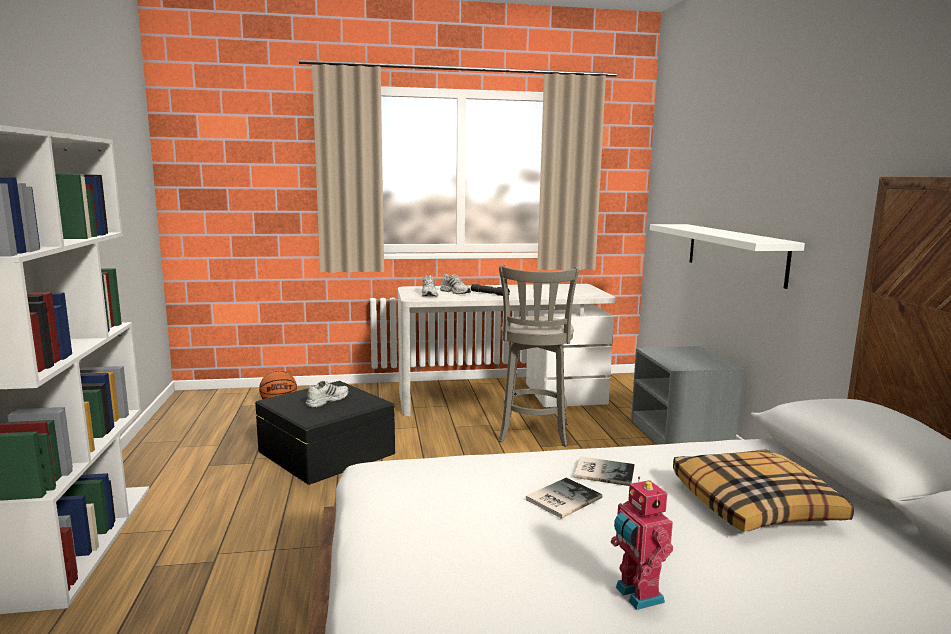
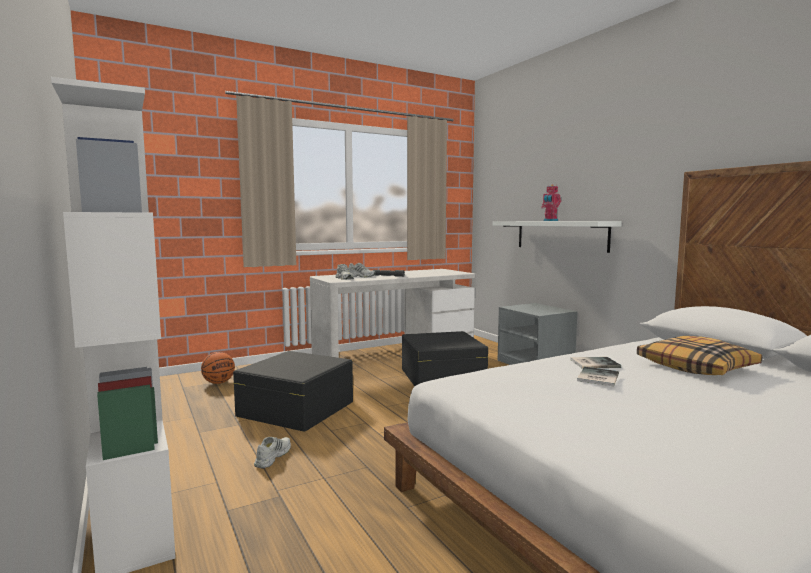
camera: 20 degrees left, 5 degrees down
white shoe [305,381,348,408] -> white shoe moved to [254,437,291,469]
grey stool [498,265,579,447] -> black storage box [402,331,488,386]
toy robot [611,477,673,610] -> toy robot moved to [541,184,561,221]

